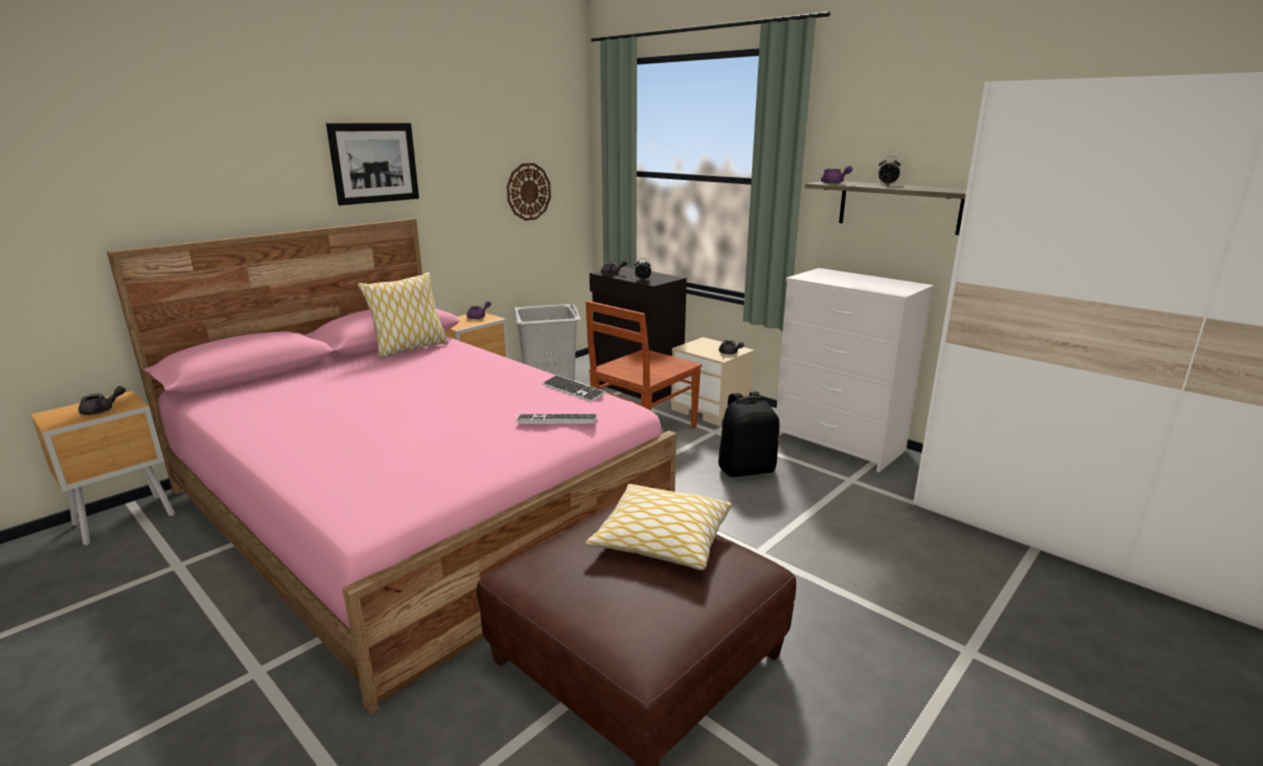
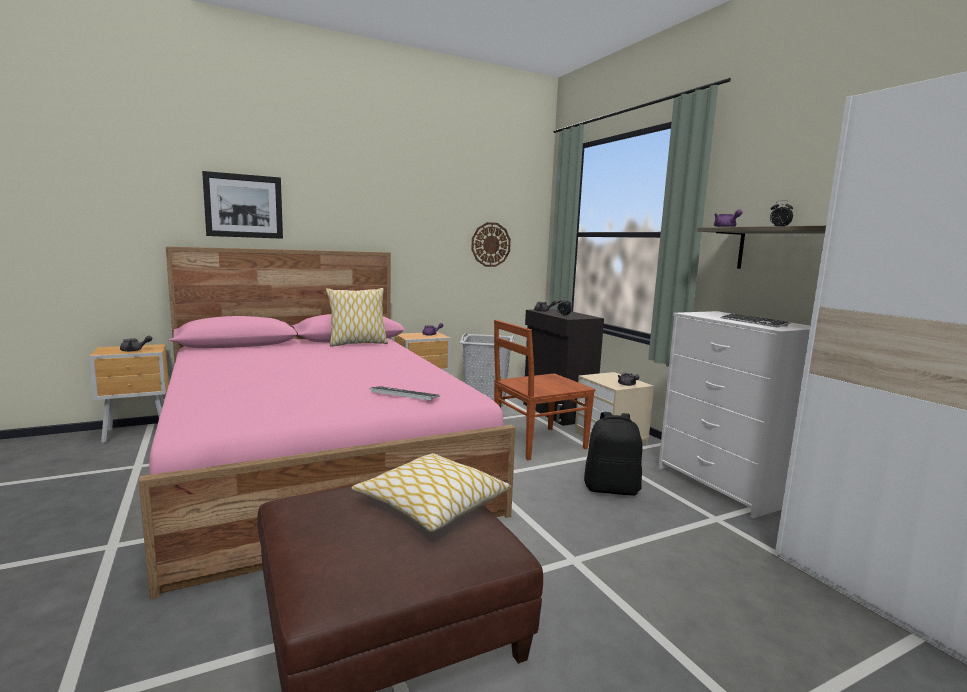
camera: 20 degrees right, 10 degrees down
picture [326,123,419,205] -> picture moved to [202,171,283,239]
keyboard [542,375,606,402] -> keyboard moved to [721,313,790,328]

